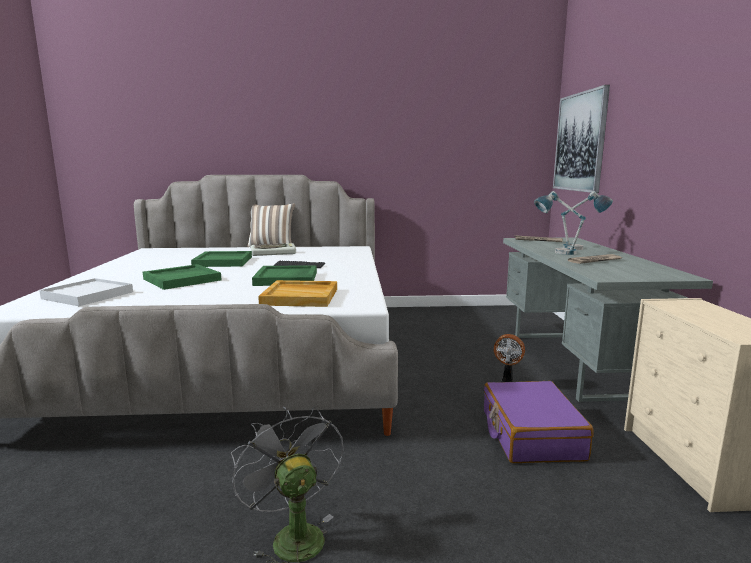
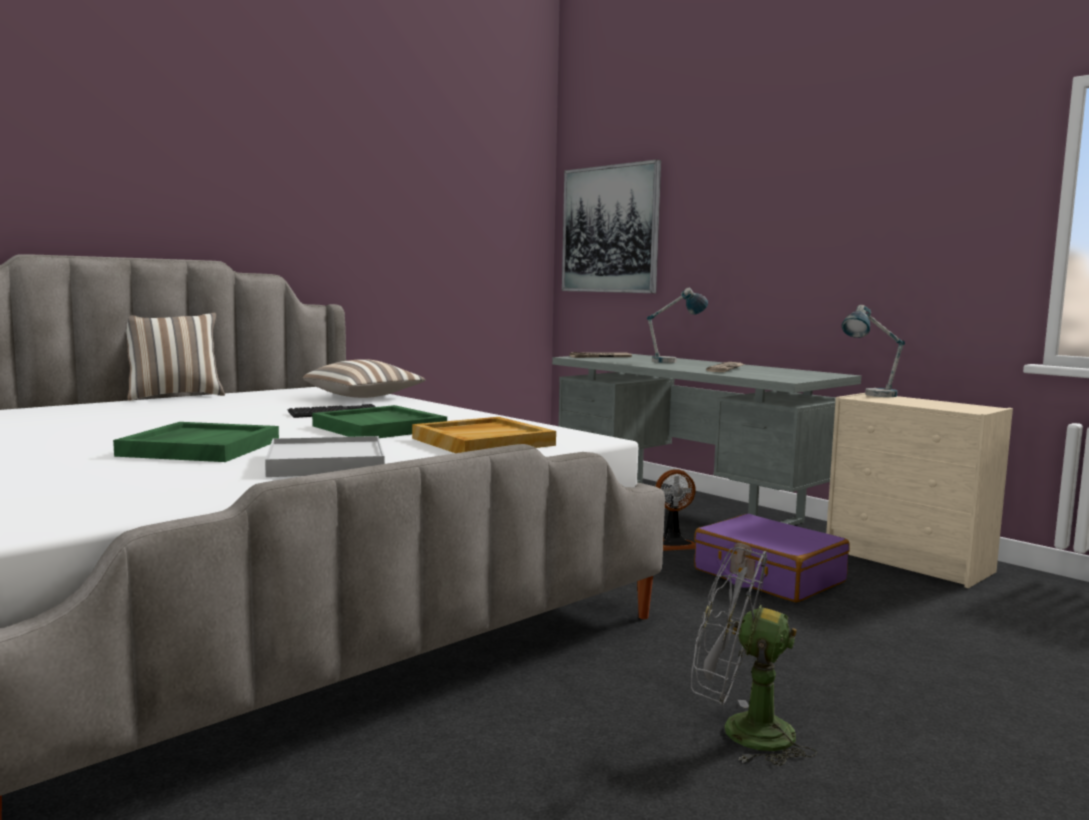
camera: 40 degrees left, 5 degrees down
white tray [39,278,133,306] -> white tray moved to [265,436,385,477]
green tray [191,251,252,267] -> none
keyboard [251,243,296,256] -> none
table lamp [534,191,586,255] -> table lamp moved to [842,305,905,397]
none -> pillow [303,359,426,398]

